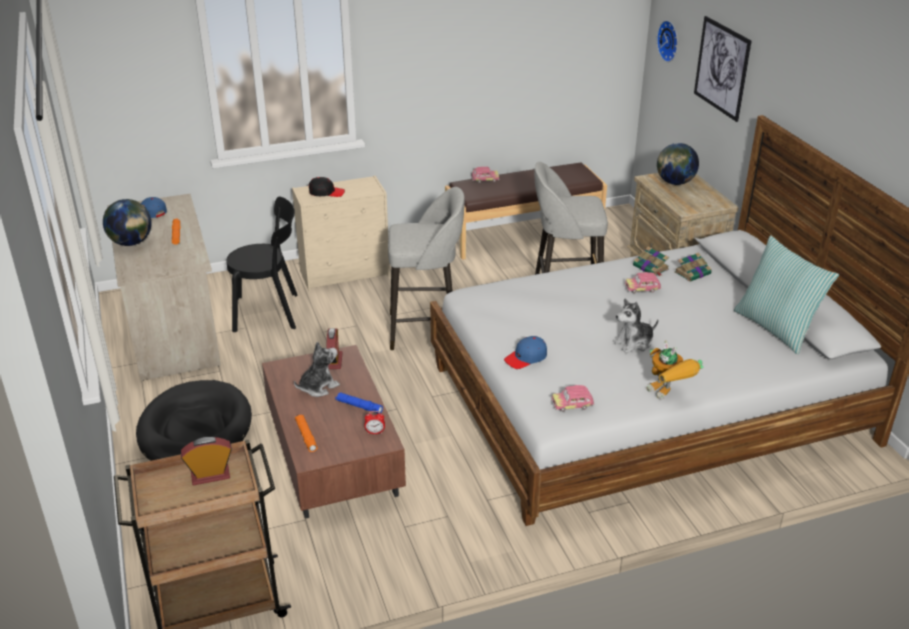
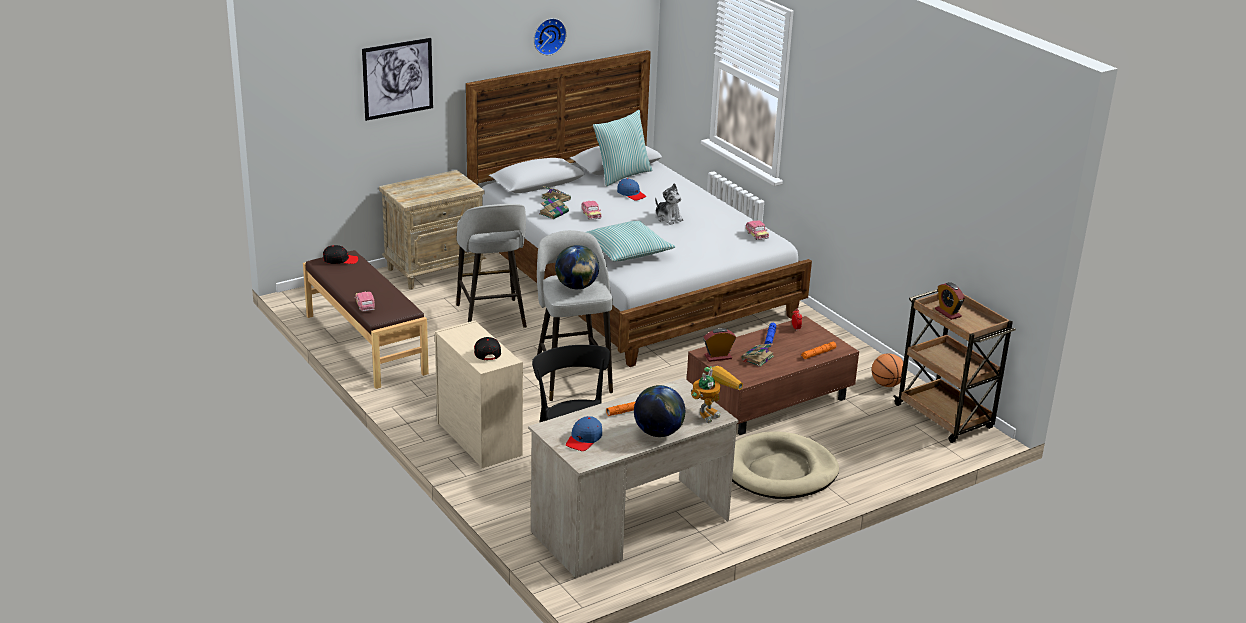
camera: 105 degrees left, 5 degrees down
black dog bed [136,380,252,461] -> beige dog bed [732,432,839,499]
plush toy [294,341,340,397] -> book [742,343,774,367]
blue cap [504,336,547,369] -> blue cap moved to [617,178,646,201]
toy robot [647,341,703,400] -> toy robot moved to [691,366,743,423]
wall clock [657,20,678,62] -> wall clock moved to [534,18,567,55]
globe [657,143,699,185] -> globe moved to [555,245,599,289]
none -> black cap [323,245,359,264]
none -> pillow [587,221,675,262]
none -> basketball [871,353,903,387]

